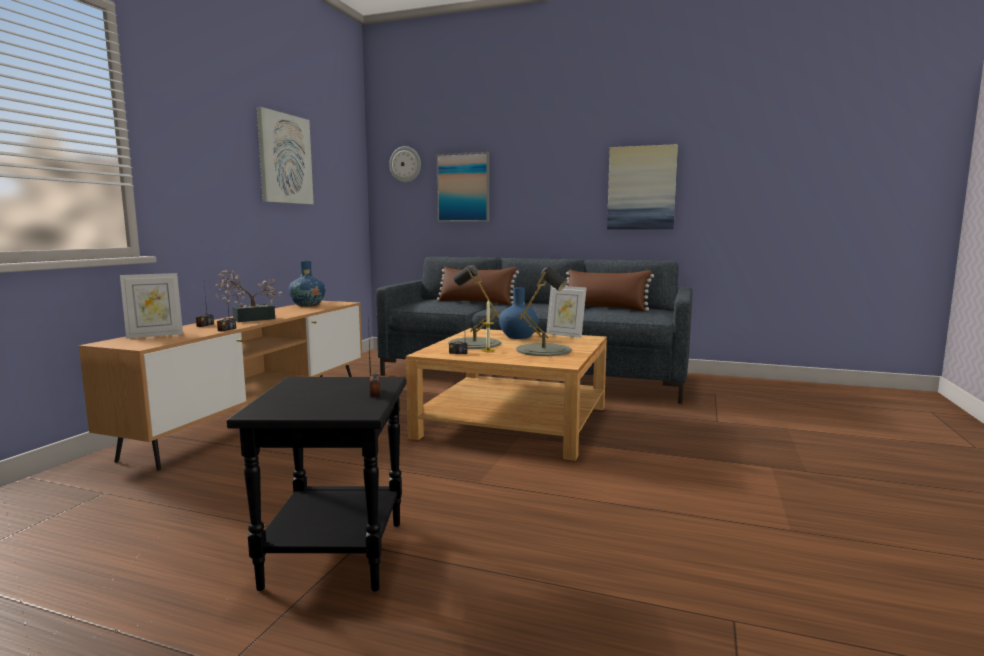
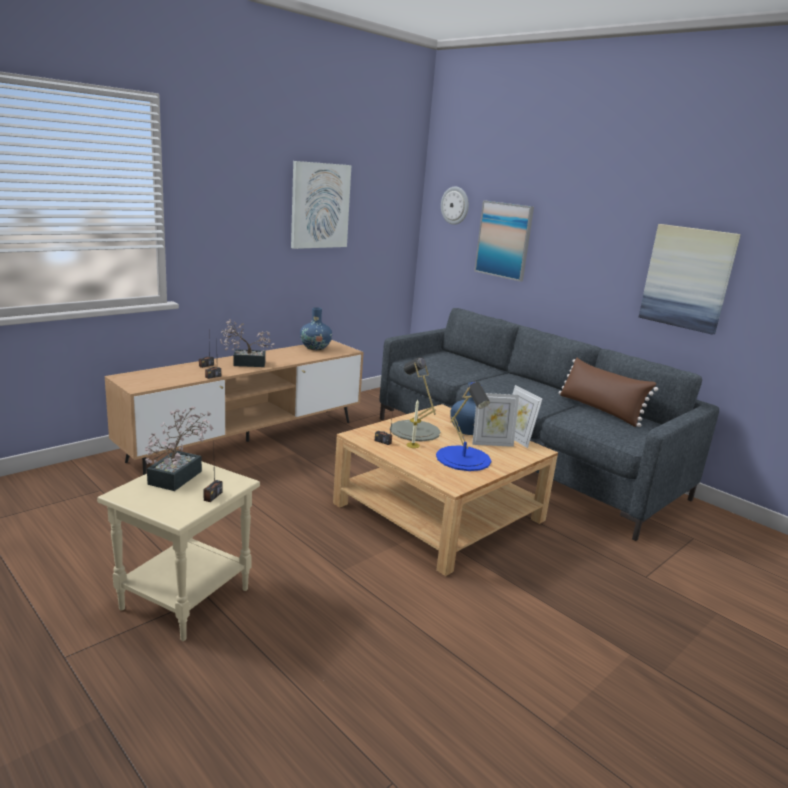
camera: 25 degrees right, 10 degrees up
picture frame [120,273,183,339] -> picture frame moved to [472,393,519,447]
black side table [227,377,407,592] -> beige side table [97,462,260,641]
brown pillow [437,267,519,305] -> none
grey table lamp [516,267,572,356] -> blue table lamp [436,382,491,471]
none -> potted plant [145,406,213,491]

